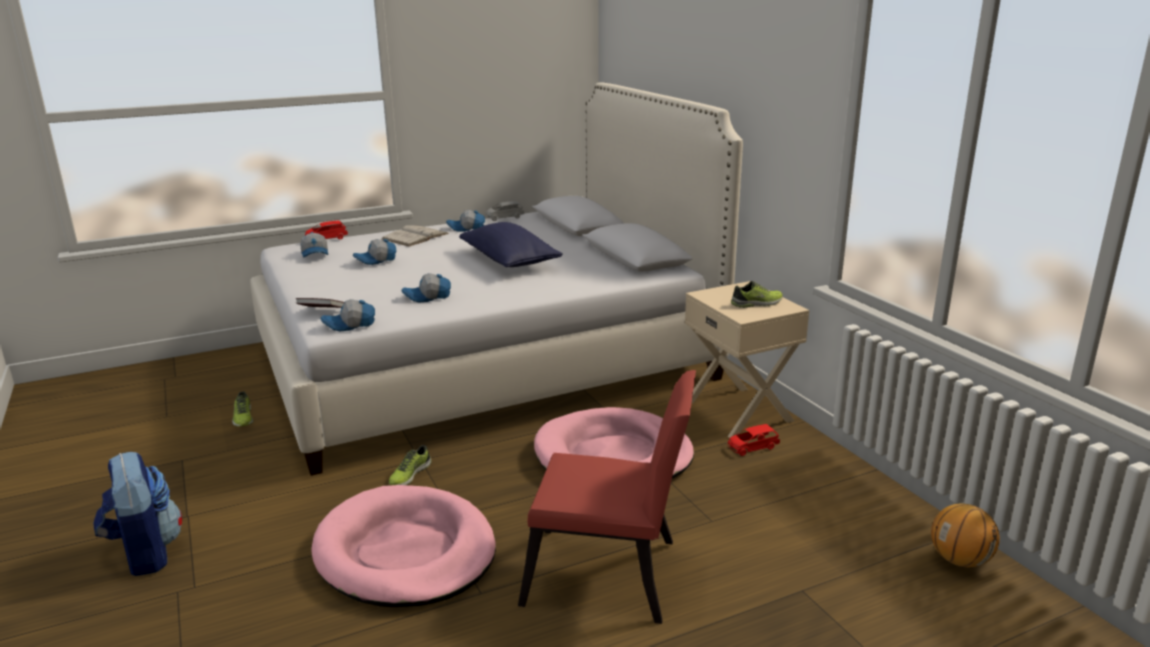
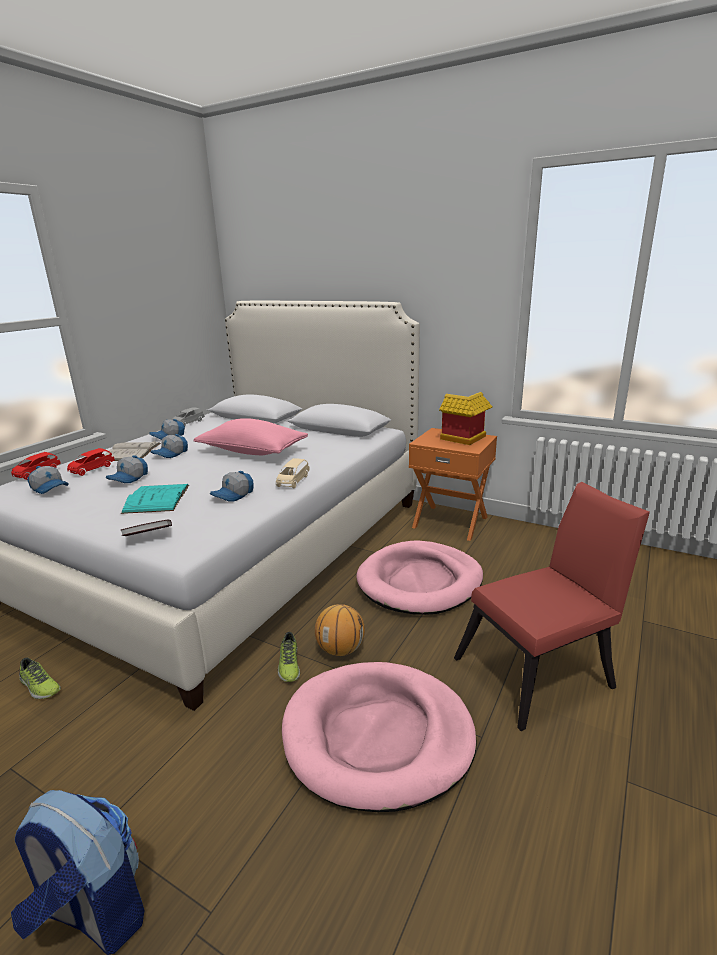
camera: 35 degrees left, 0 degrees up
cap [321,299,375,331] -> cap moved to [151,434,188,458]
blue pillow [459,222,563,267] -> pink pillow [193,418,308,455]
beige nightstand [685,281,809,438] -> orange nightstand [409,428,497,541]
red toy car [728,424,780,456] -> red toy car moved to [67,448,115,476]
shoe [731,281,783,308] -> toy house [439,392,493,445]
basketball [931,503,1000,567] -> basketball moved to [315,604,365,656]
none -> turquoise book [121,484,189,514]
none -> beige toy car [276,458,310,489]

